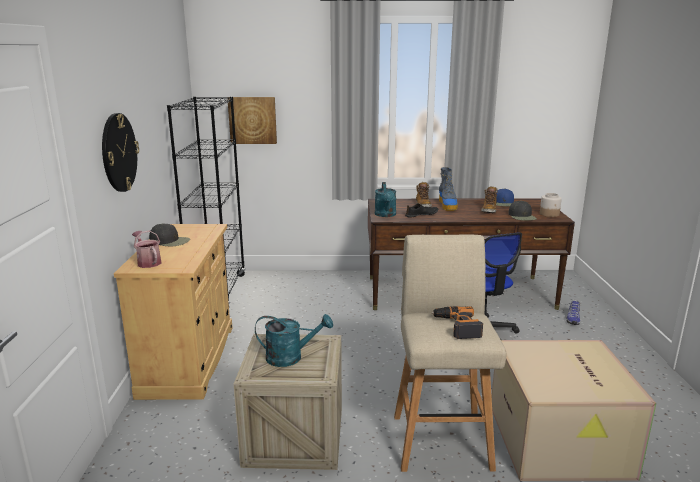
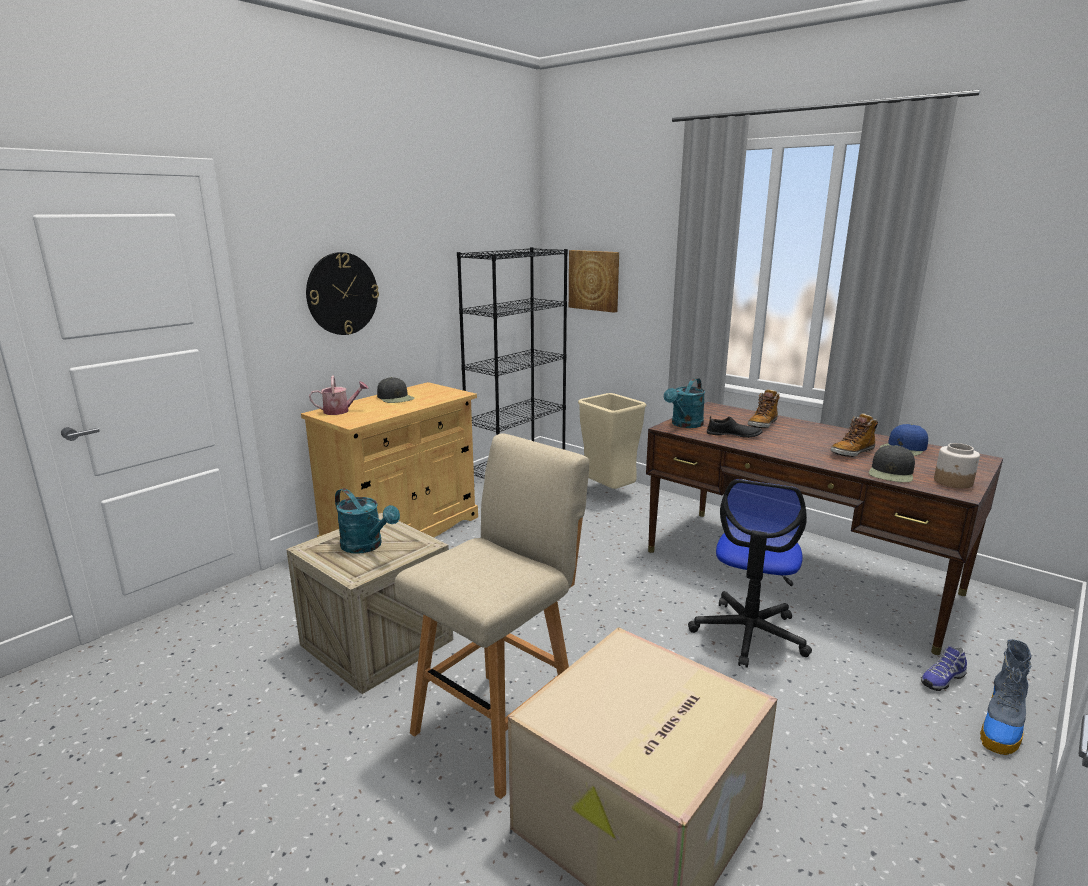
camera: 40 degrees right, 0 degrees up
watering can [132,230,162,268] -> watering can turned 75 degrees clockwise [309,376,369,415]
power drill [431,306,483,339] -> none
boot [439,167,458,211] -> boot moved to [980,639,1031,755]
none -> beige trash can [578,393,647,489]

